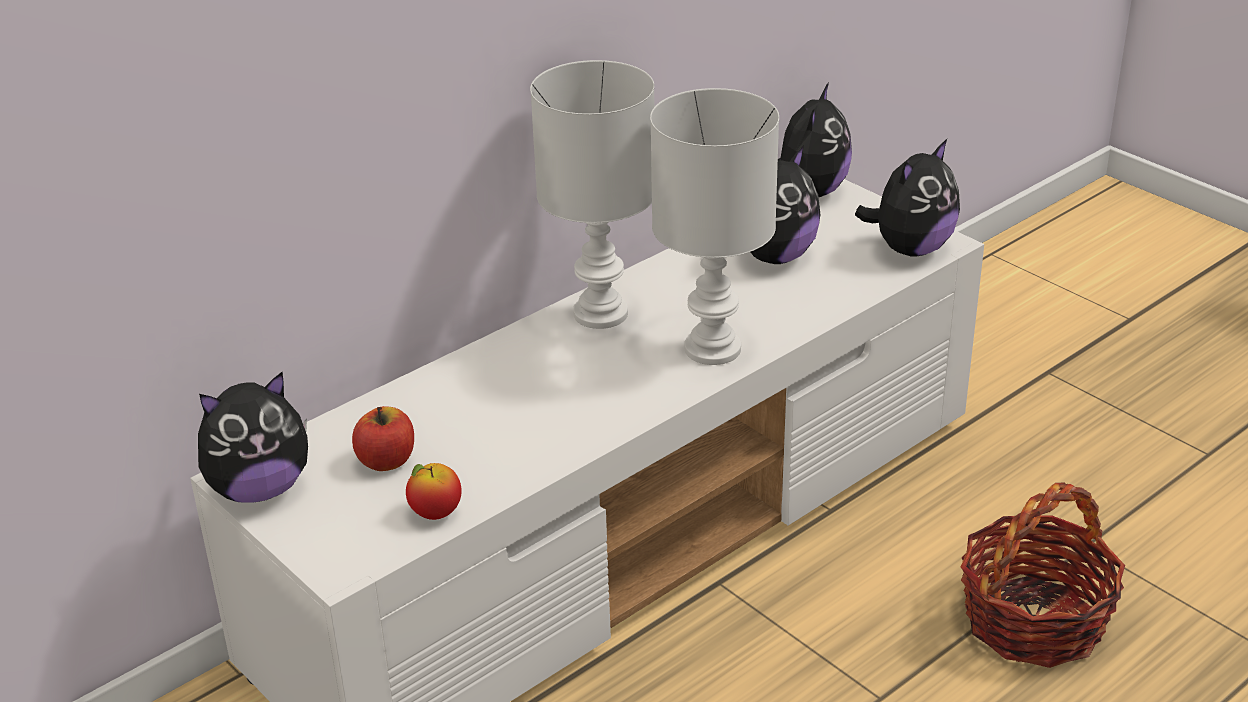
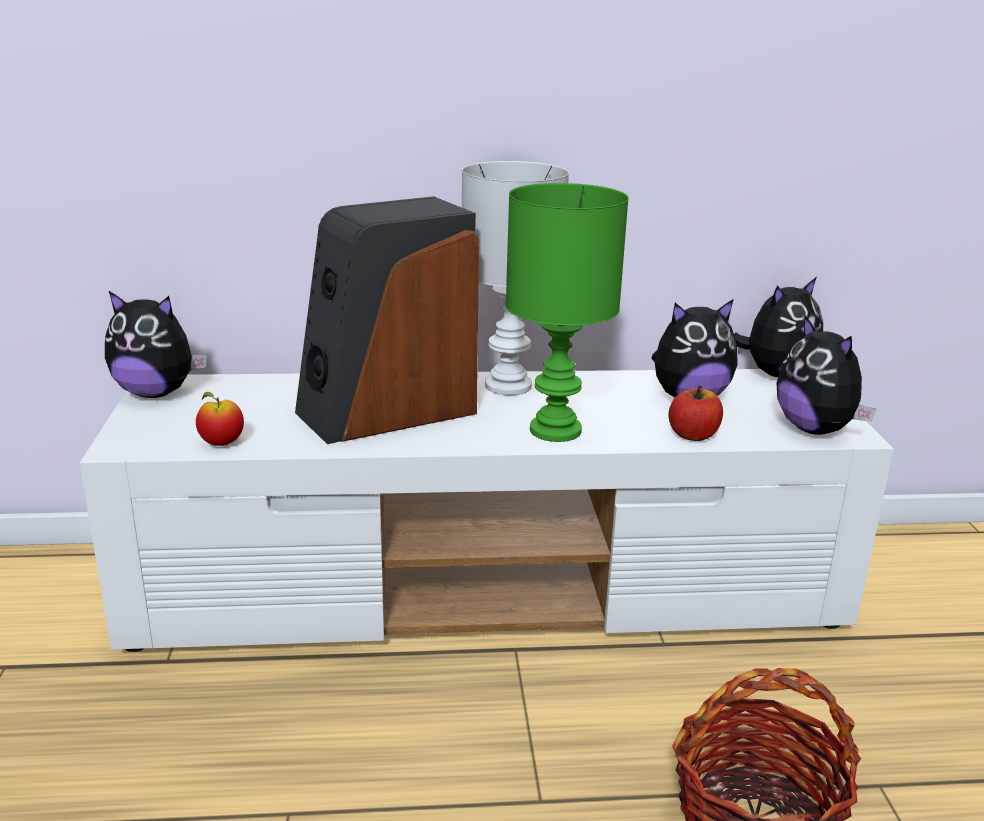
camera: 35 degrees right, 10 degrees down
apple [352,406,414,471] -> apple moved to [669,385,723,441]
white table lamp [650,88,779,365] -> green table lamp [506,183,629,442]
plush toy [855,139,960,257] -> plush toy turned 75 degrees clockwise [777,314,876,435]
none -> speaker [295,196,479,444]

